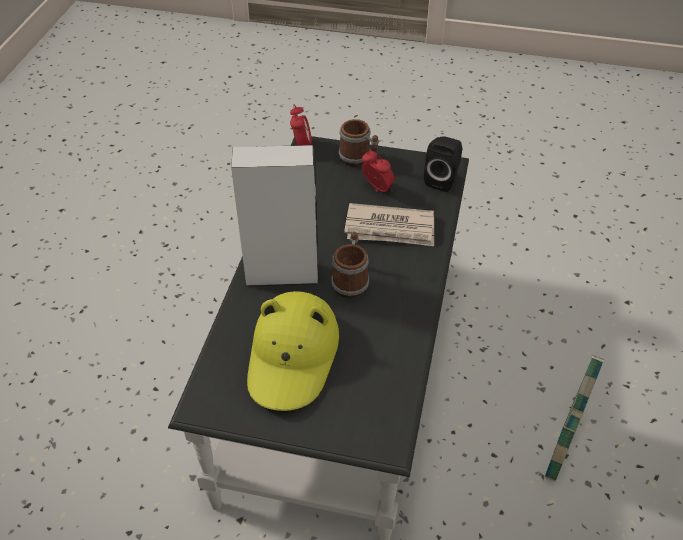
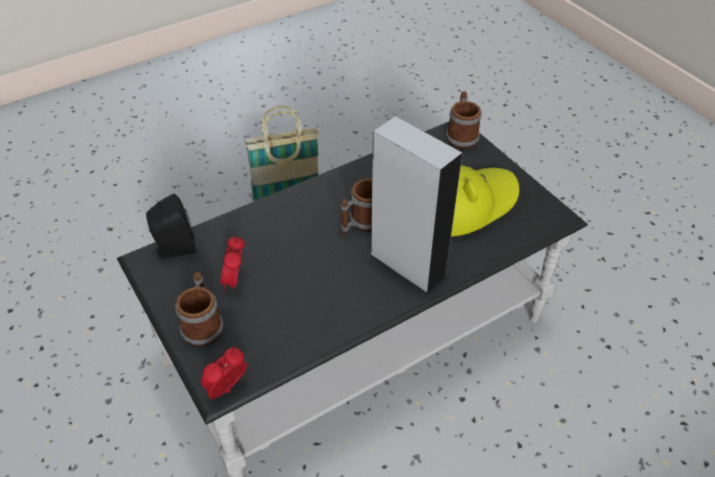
camera: 135 degrees left, 0 degrees up
newspaper [344,203,434,246] -> none
none -> mug [446,91,482,150]

